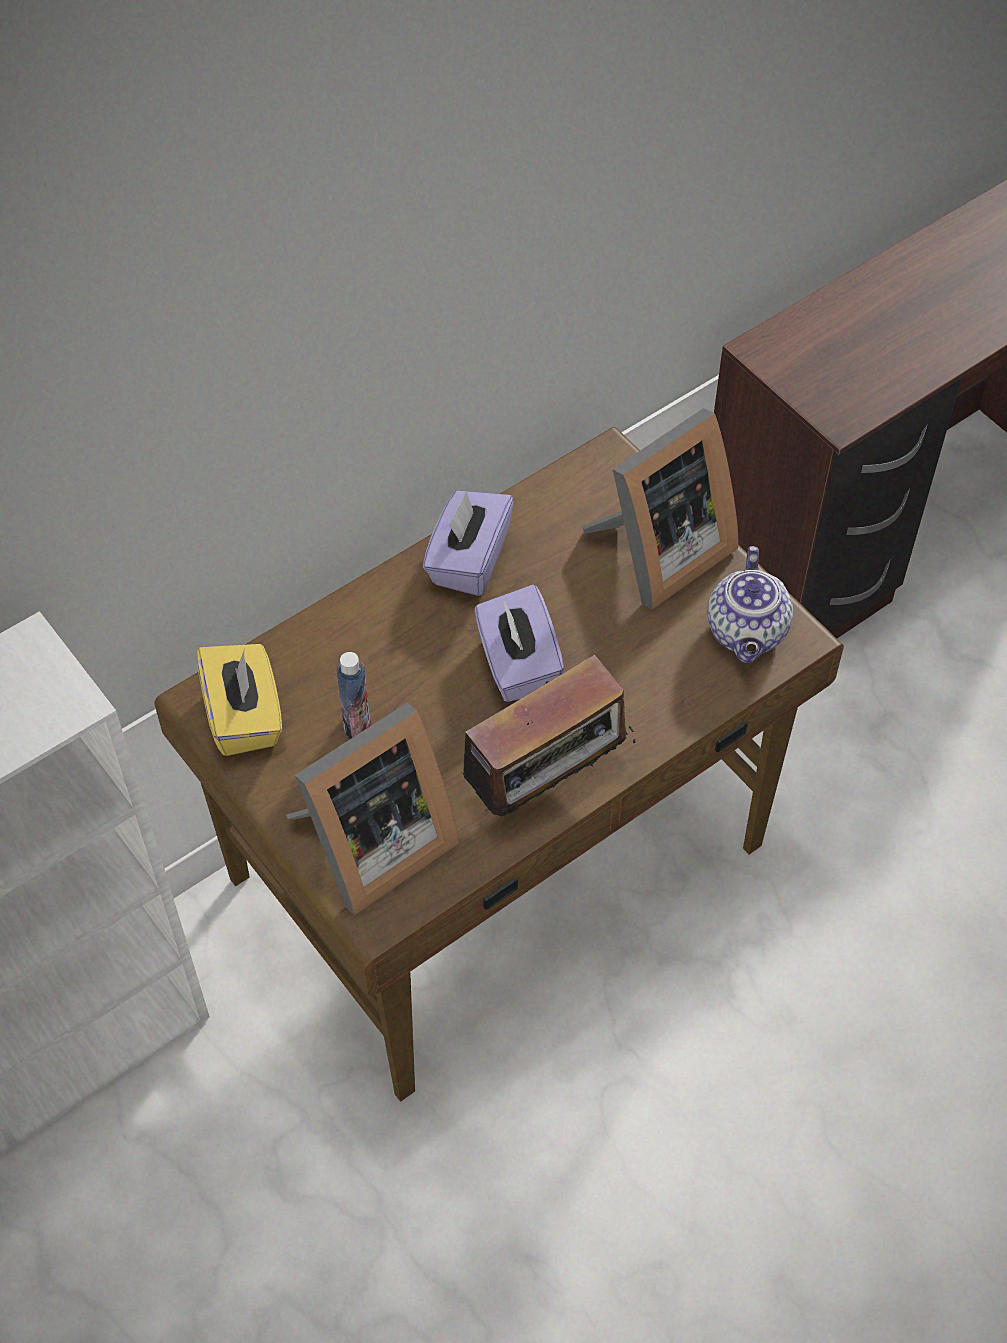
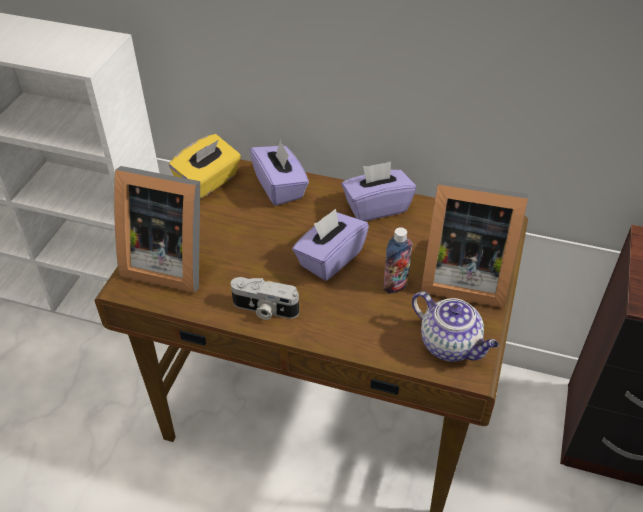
camera: 55 degrees right, 10 degrees down
bottle [337,652,371,739] -> bottle moved to [383,227,412,294]
radio [446,655,636,816] -> camera [231,277,299,320]
teapot [707,546,793,663] -> teapot turned 105 degrees counterclockwise [412,291,499,362]
none -> purple tissue box [250,139,309,206]

